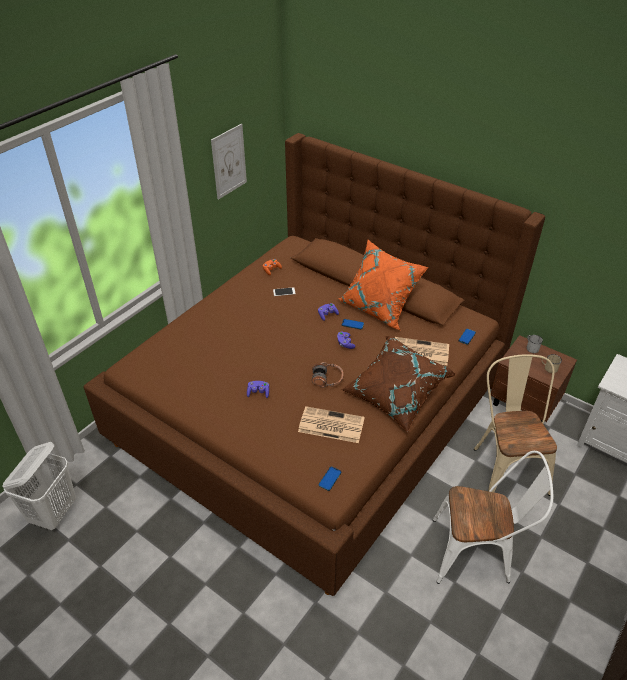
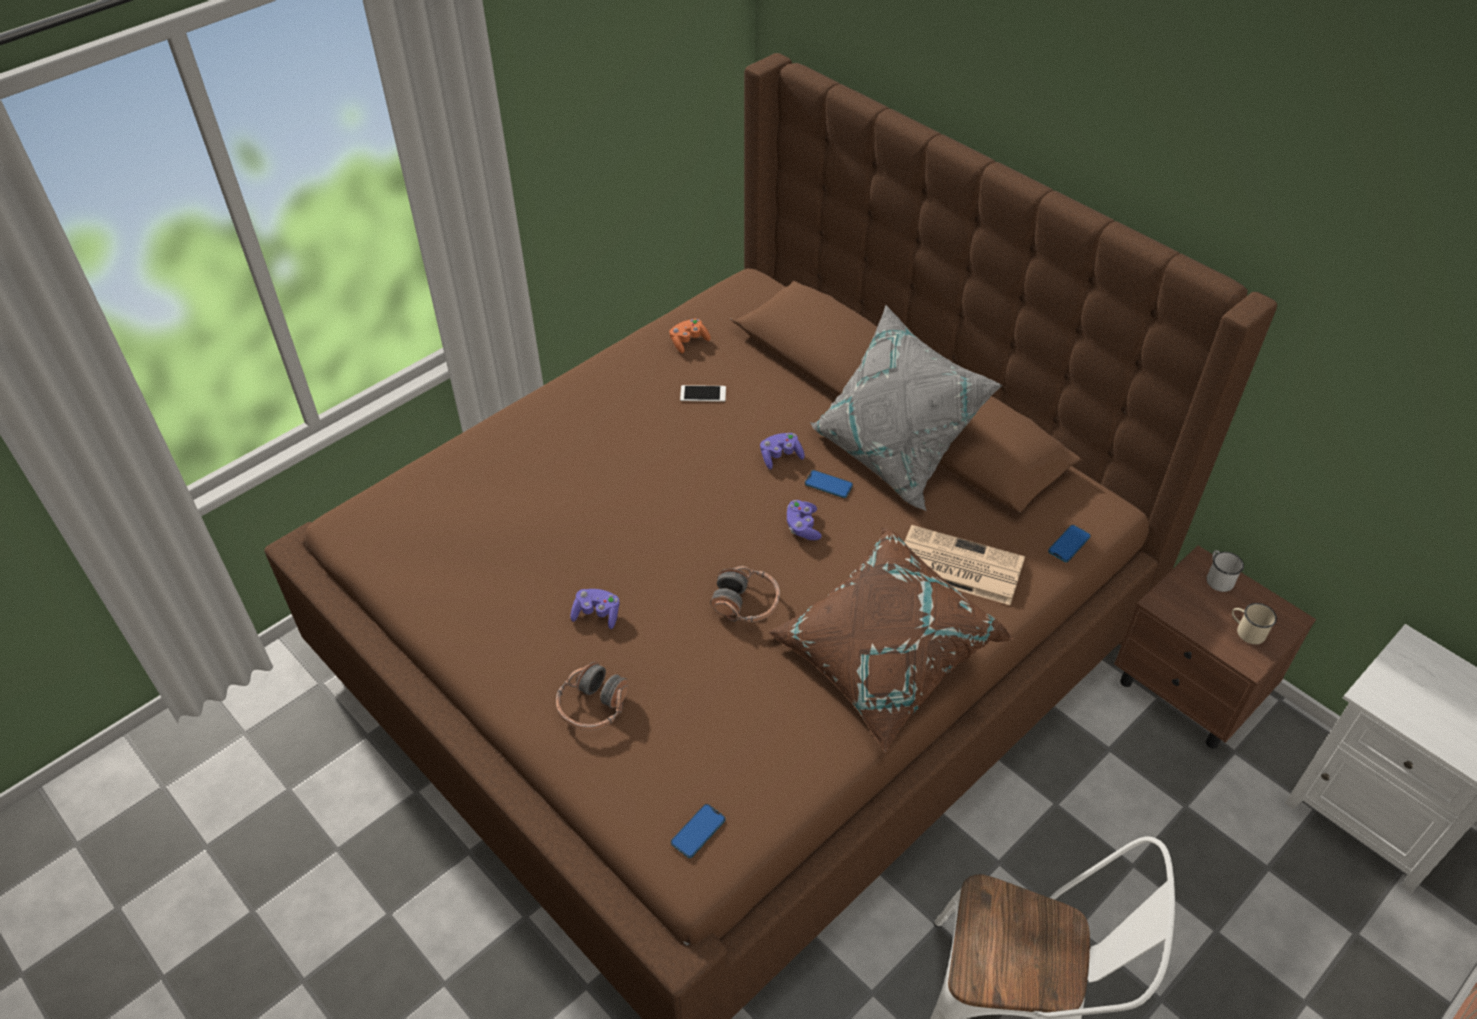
camera: 10 degrees right, 5 degrees up
white laundry basket [2,442,76,530] -> none
picture [211,124,247,200] -> none
newspaper [298,406,365,443] -> none
orange pillow [338,240,428,330] -> grey pillow [810,305,1002,511]
beige chair [474,354,557,496] -> none
none -> headphones [556,662,628,730]

